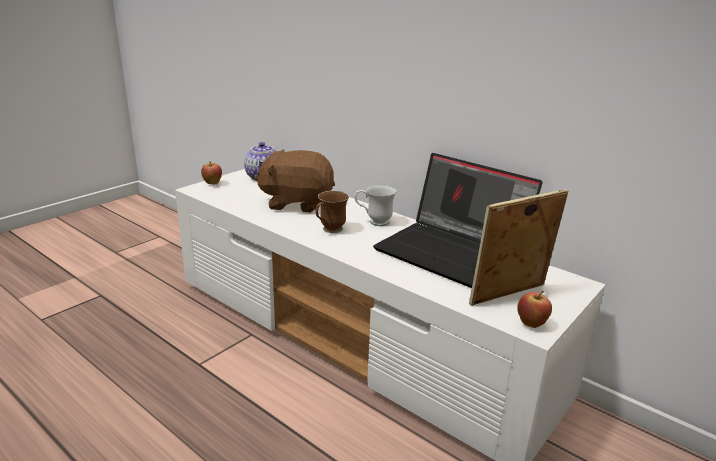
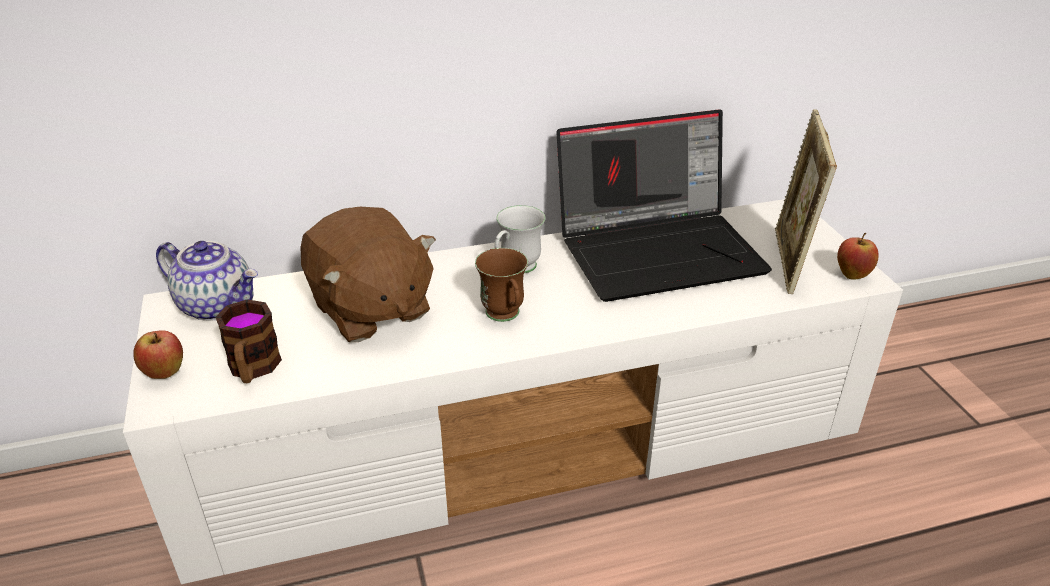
camera: 55 degrees left, 10 degrees up
brown plush toy [254,149,335,213] -> brown plush toy turned 75 degrees counterclockwise [300,207,436,342]
none -> mug [215,299,282,383]

